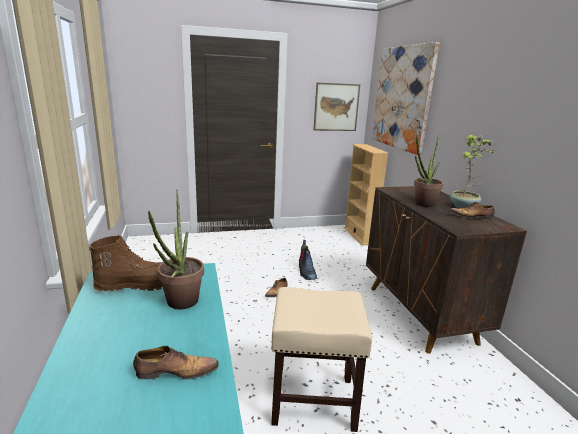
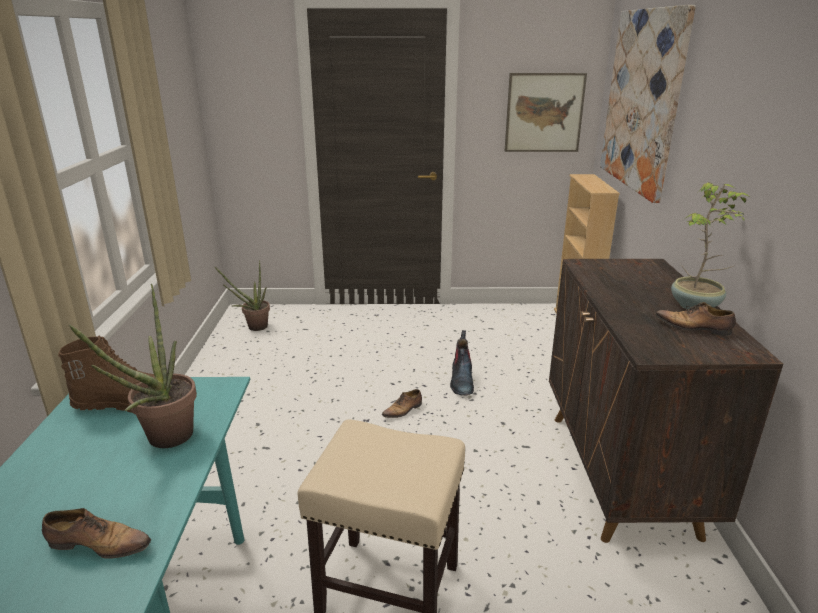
camera: 15 degrees right, 5 degrees up
potted plant [414,134,443,207] -> potted plant moved to [214,260,270,331]

